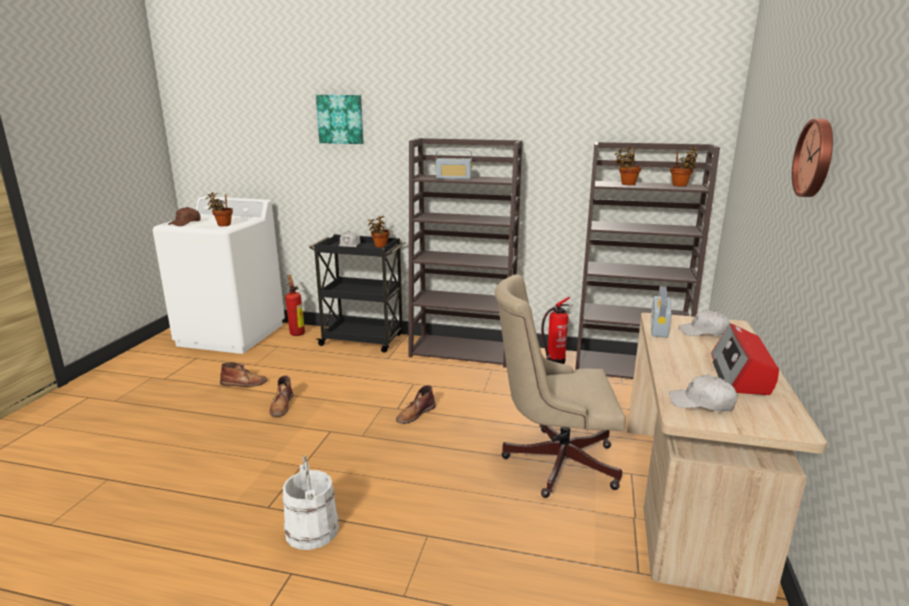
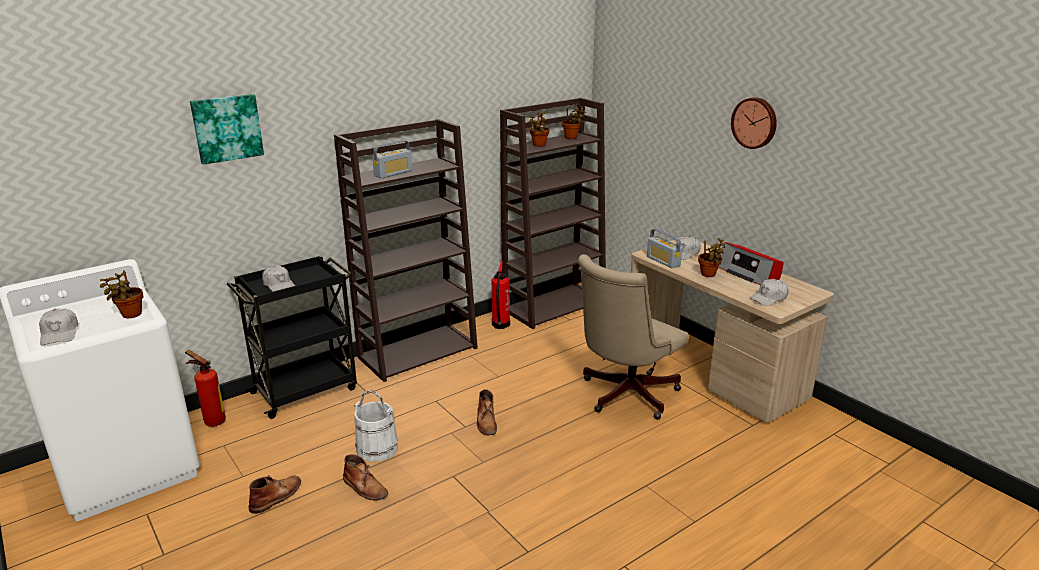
camera: 50 degrees left, 5 degrees up
brown cap [168,207,201,226] -> white cap [39,309,78,345]
white bucket [283,455,339,550] -> white bucket moved to [353,390,398,462]
potted plant [368,216,390,248] -> potted plant moved to [698,238,725,277]

